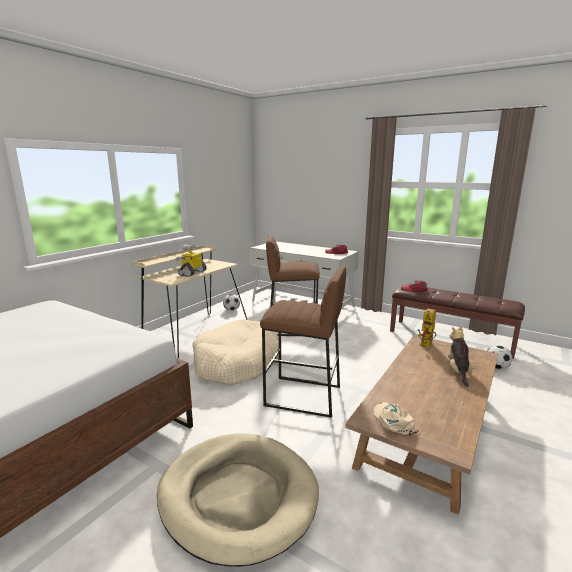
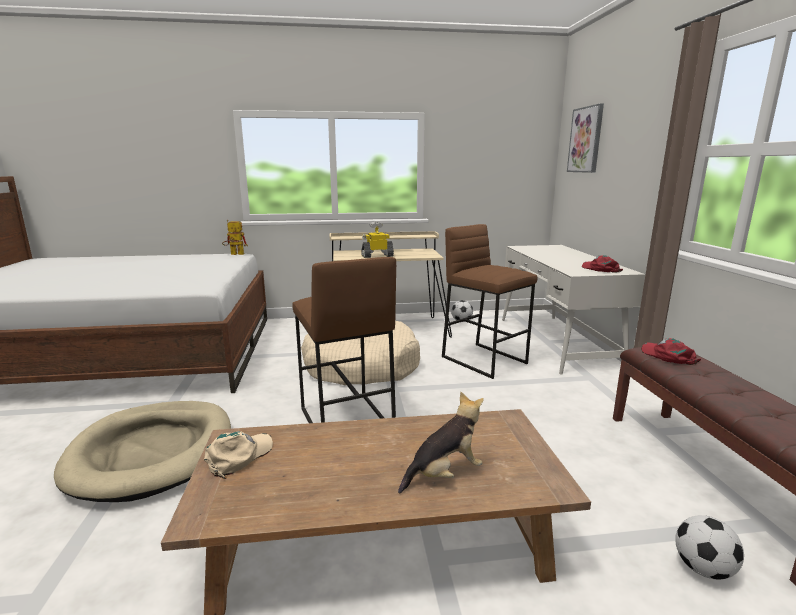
camera: 50 degrees right, 0 degrees up
toy robot [418,308,436,348] -> toy robot moved to [222,220,248,255]
none -> picture [567,103,604,173]

